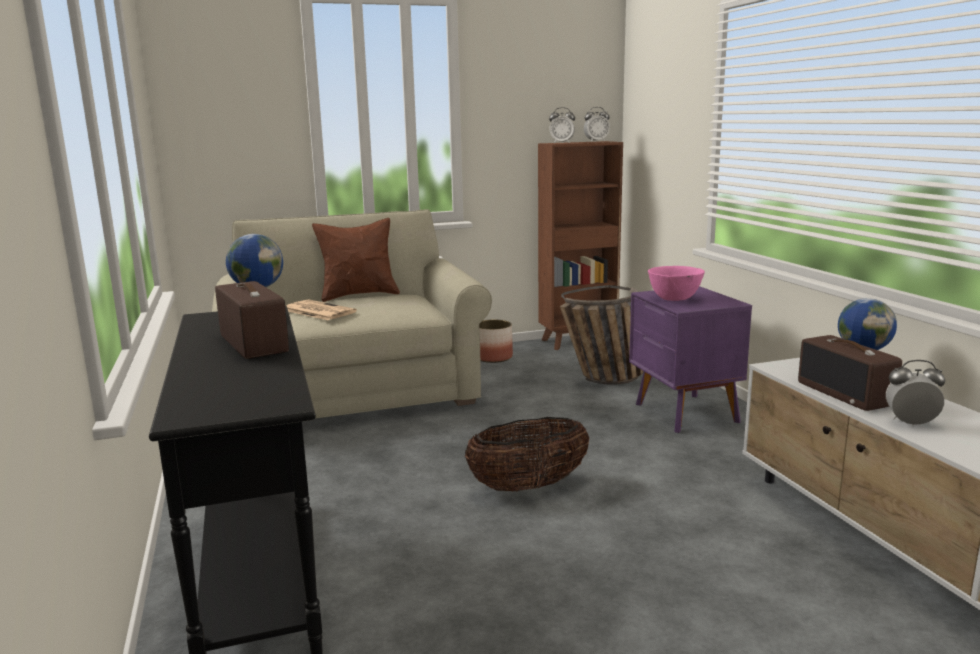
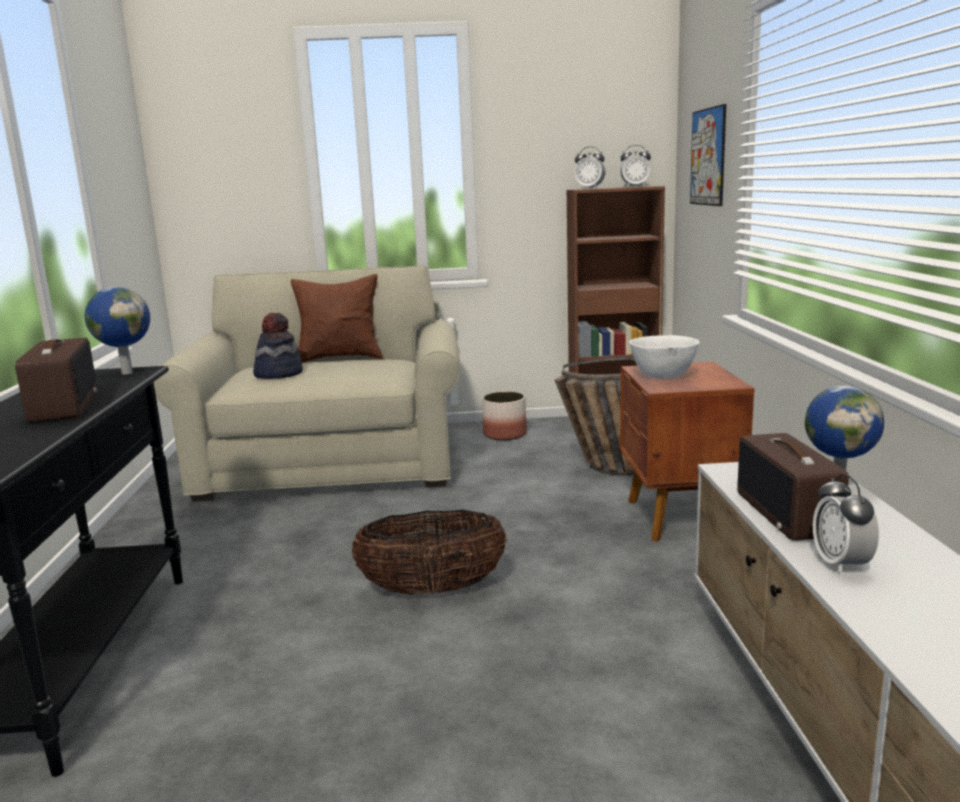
camera: 15 degrees right, 0 degrees up
newspaper [286,299,357,320] -> hat [253,313,303,379]
purple nightstand [629,286,752,433] -> brown nightstand [620,362,754,542]
pink bowl [648,266,705,301] -> white bowl [629,335,700,378]
alarm clock [886,360,945,426] -> alarm clock turned 120 degrees counterclockwise [813,473,879,575]
none -> picture [690,104,726,206]

